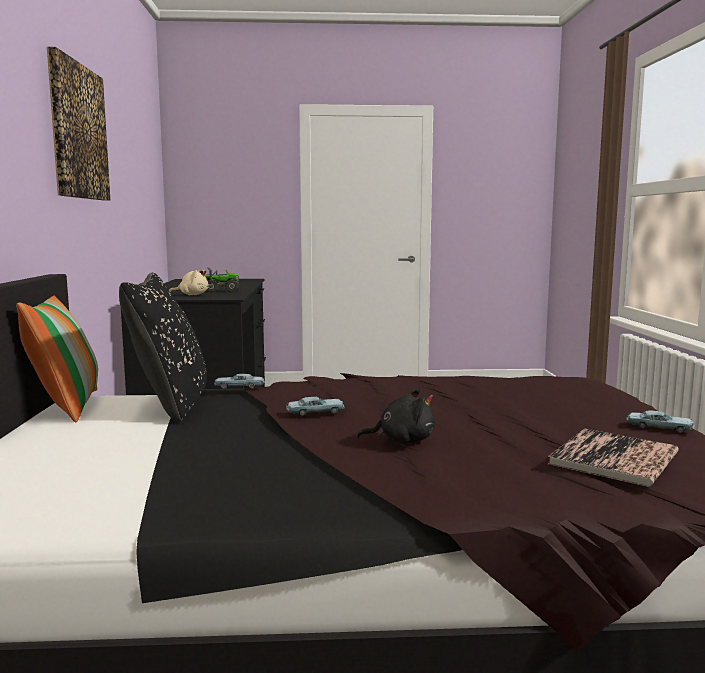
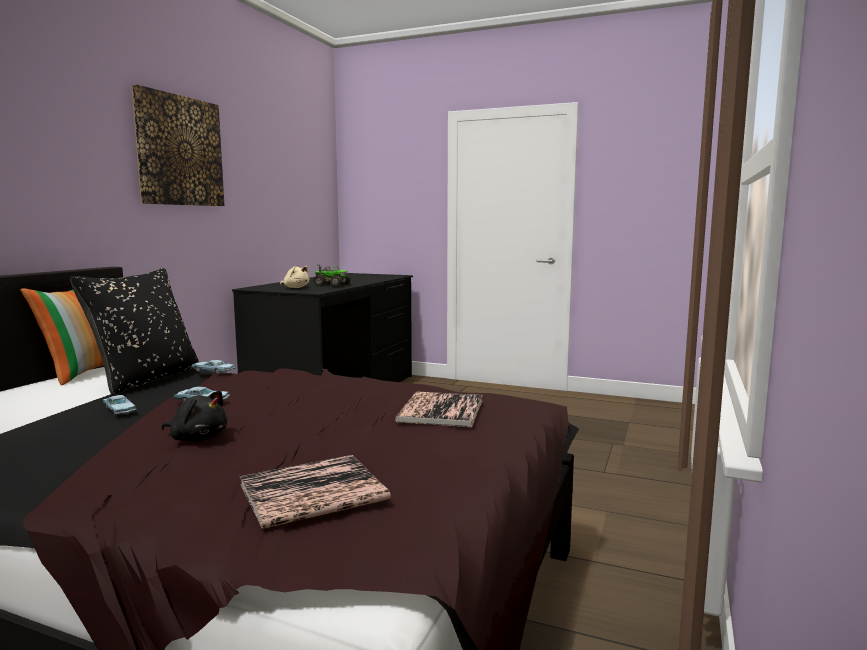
camera: 25 degrees right, 0 degrees up
blue toy car [626,410,695,433] -> blue toy car moved to [103,395,137,416]
none -> book [395,392,482,427]

